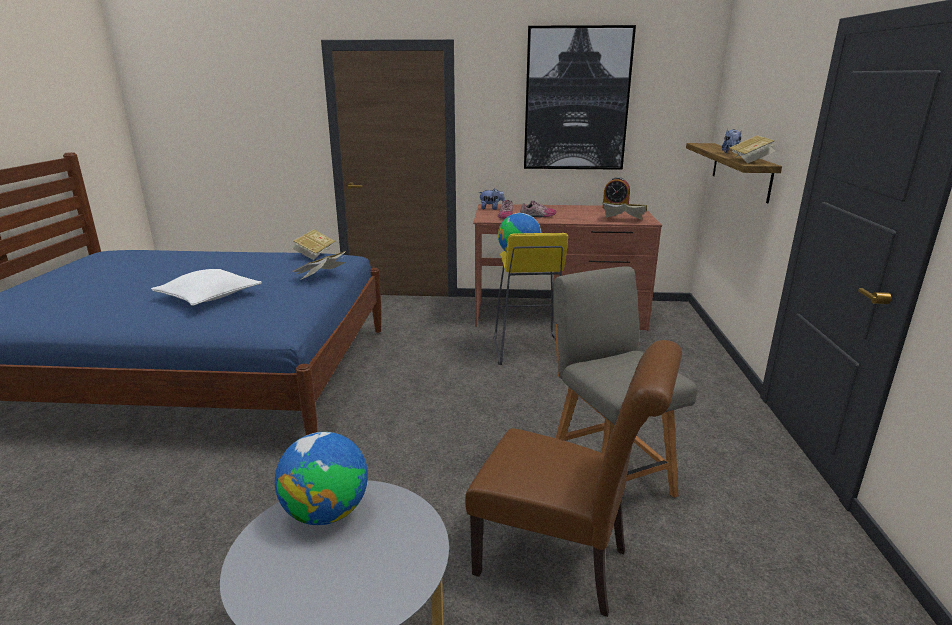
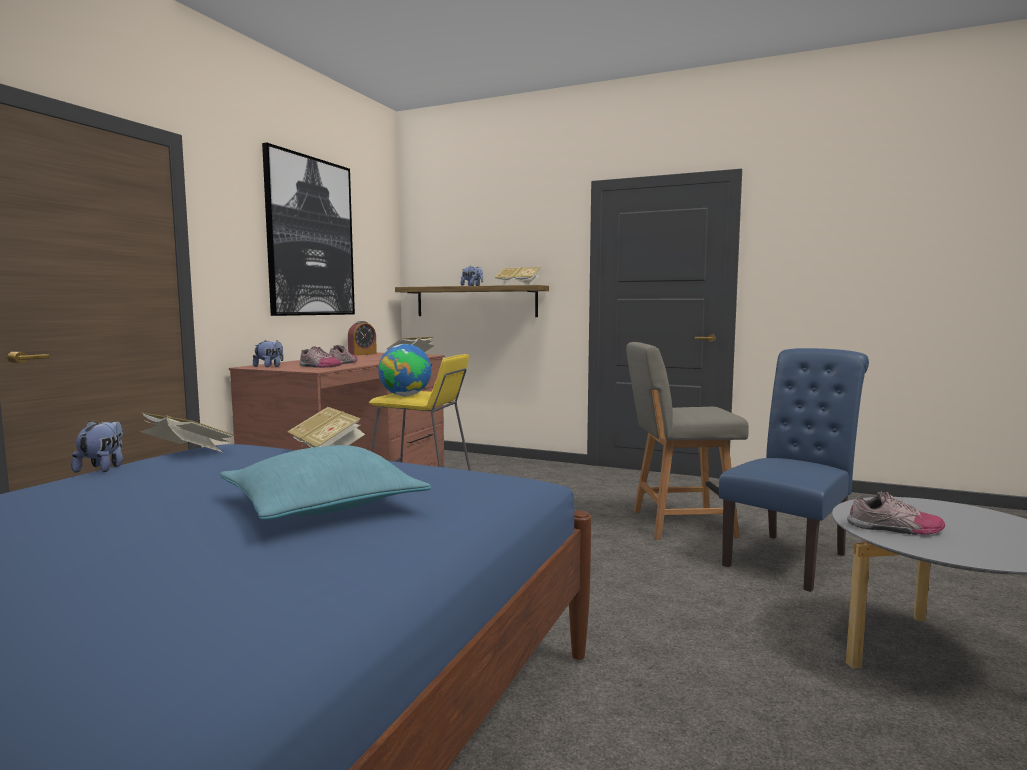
camera: 70 degrees left, 15 degrees down
white pillow [151,269,262,306] -> turquoise pillow [220,445,431,520]
globe [275,432,368,525] -> shoe [847,492,945,535]
brown chair [465,340,682,617] -> blue chair [719,348,869,592]
none -> plush toy [71,421,123,473]

